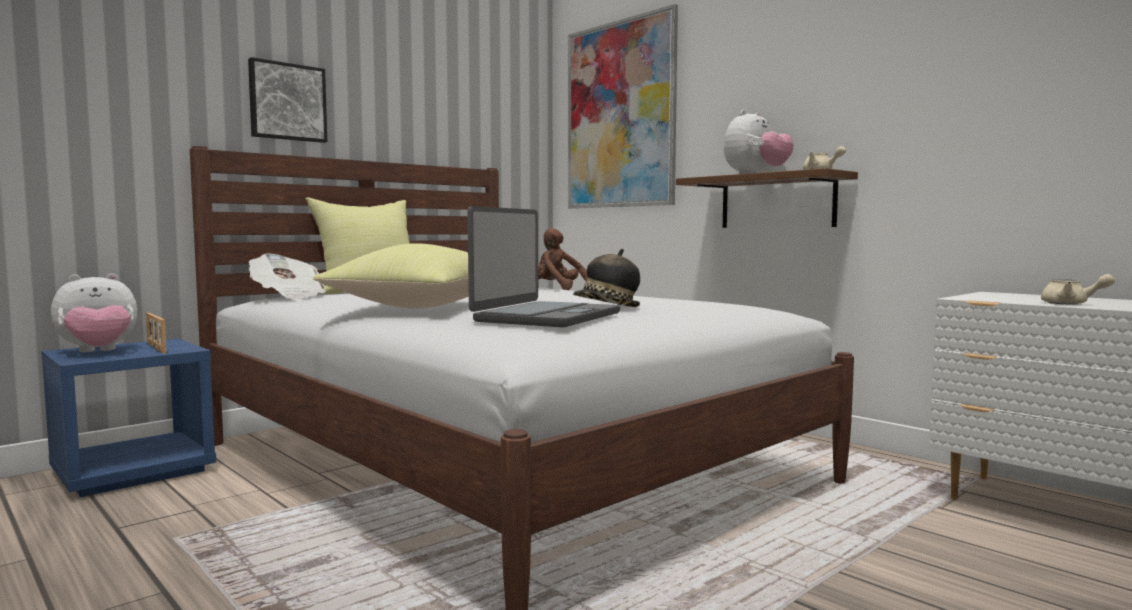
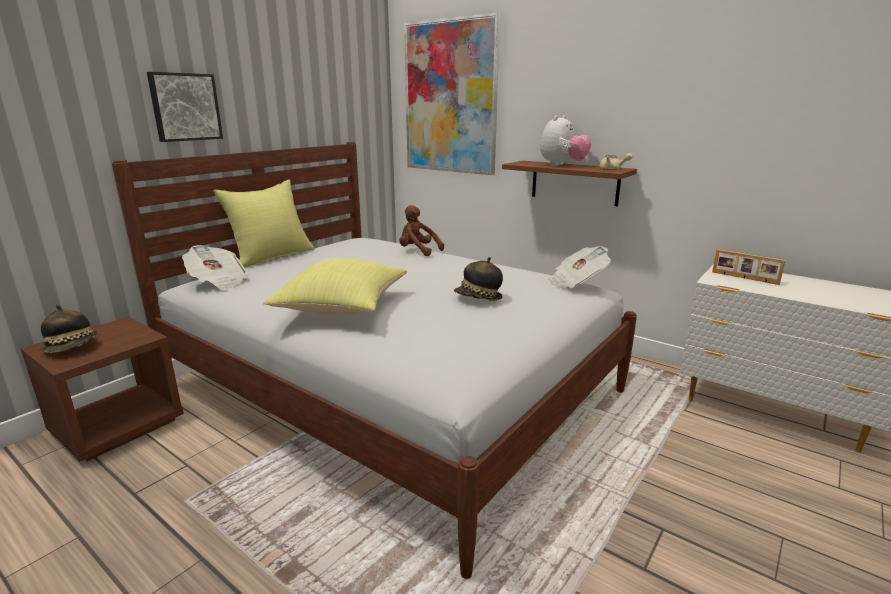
camera: 10 degrees left, 15 degrees up
blue nightstand [41,339,216,497] -> brown nightstand [21,317,184,461]
plush toy [51,273,137,352] -> hat [41,305,98,353]
picture frame [146,312,167,353] -> picture frame moved to [712,249,786,285]
laptop [468,206,620,327] -> none
beige teapot [1041,274,1115,304] -> none
none -> newspaper [546,246,611,288]

